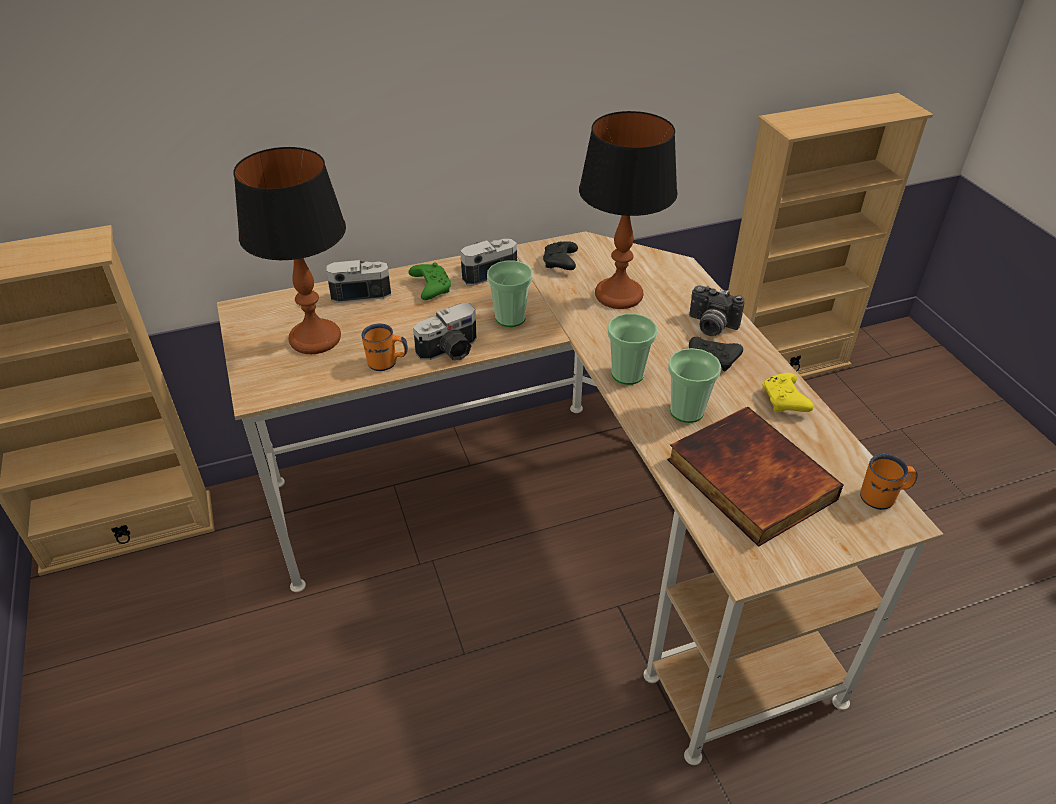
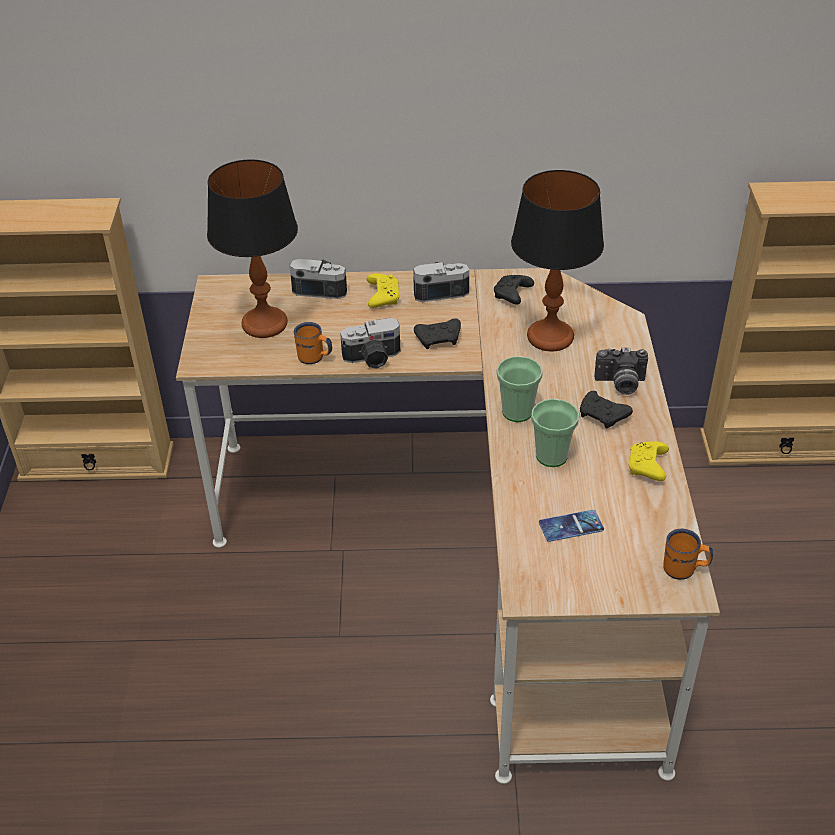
camera: 20 degrees right, 0 degrees up
green game controller [408,262,451,300] -> yellow game controller [367,273,400,308]
cup [487,261,533,327] -> black game controller [414,318,461,349]
book [668,406,843,547] -> phone [539,510,604,542]
camera [689,285,745,336] -> camera turned 45 degrees counterclockwise [594,347,648,395]

